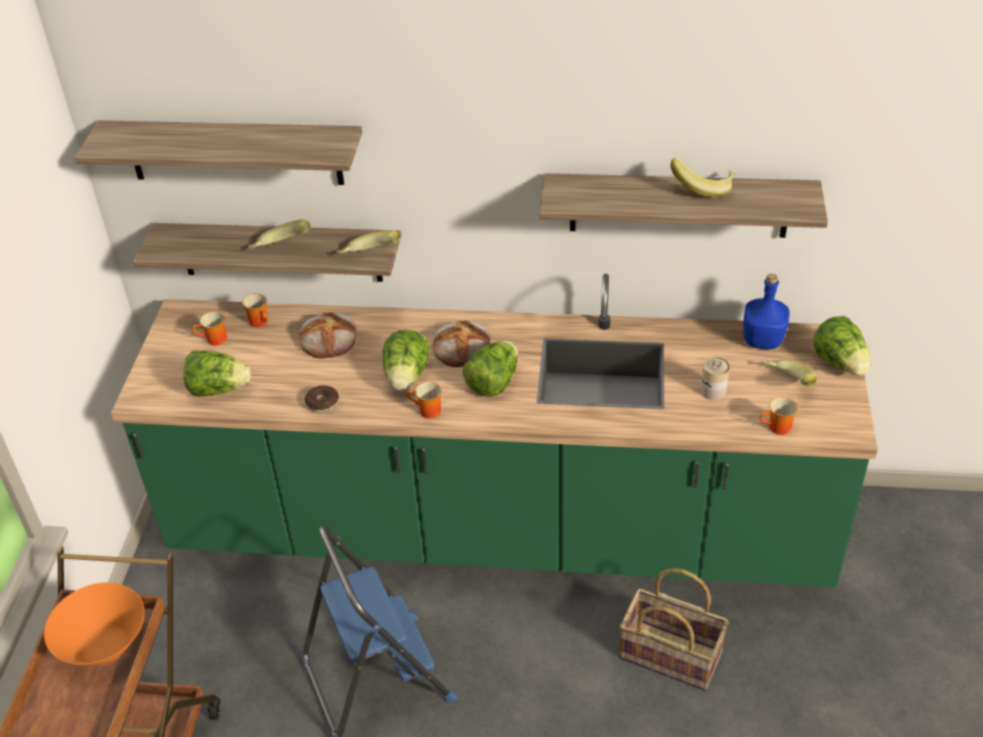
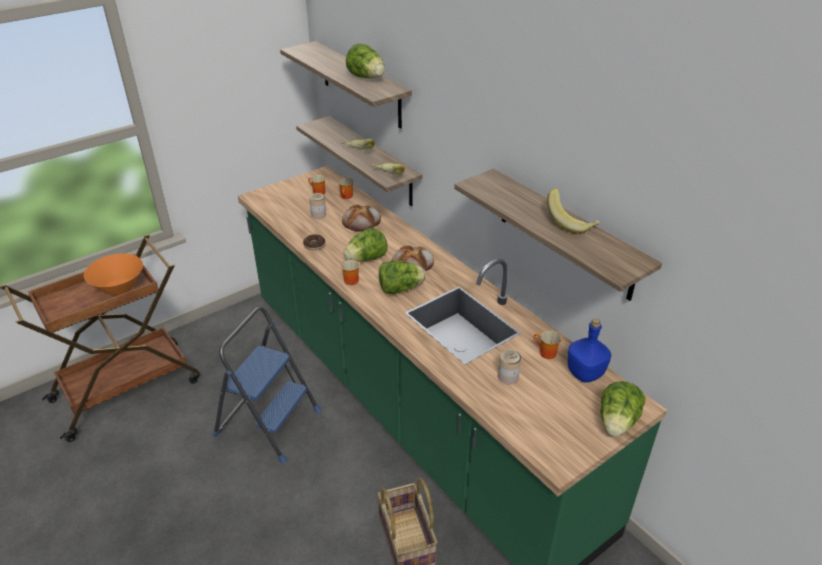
camera: 45 degrees right, 5 degrees down
lettuce [183,351,251,397] -> lettuce moved to [346,43,385,78]
mug [759,397,798,435] -> mug moved to [534,330,561,359]
banana [761,360,817,386] -> none
none -> can [309,193,326,219]

